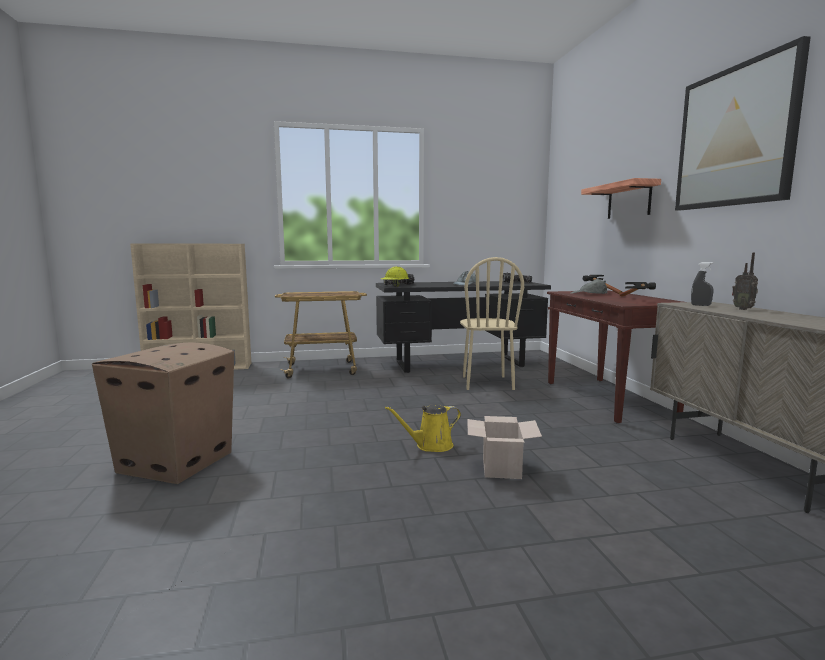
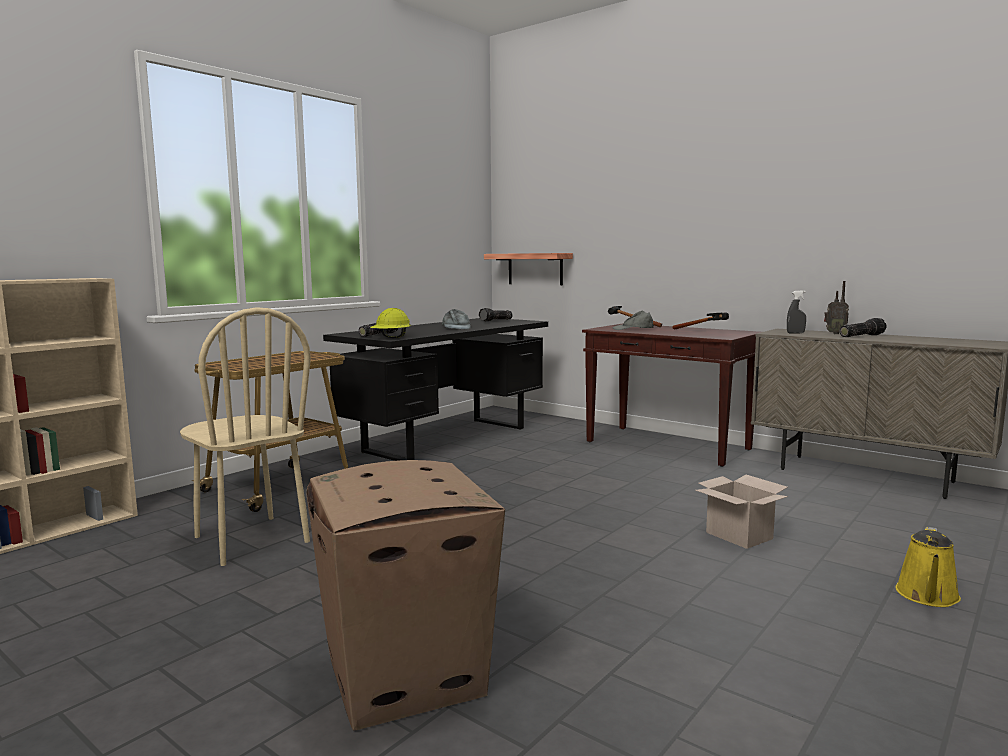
camera: 40 degrees left, 0 degrees up
yellow watering can [385,404,461,452] -> yellow watering can moved to [895,527,961,607]
beige chair [460,257,524,390] -> beige chair moved to [180,307,311,566]
shelf [581,178,661,219] -> shelf moved to [484,253,573,285]
picture [675,36,811,210] -> none
none -> flashlight [840,318,887,337]

